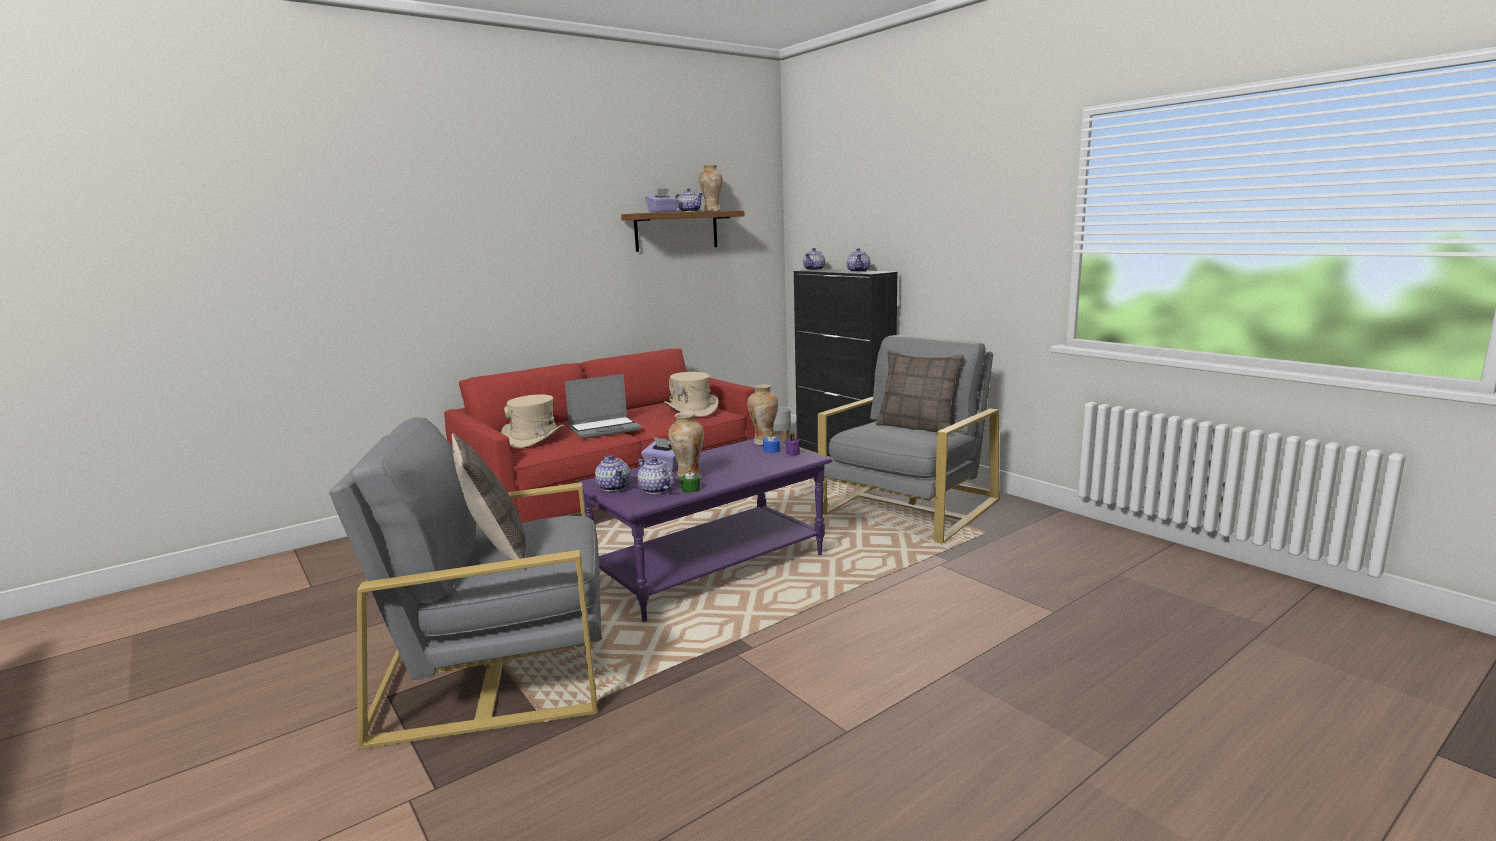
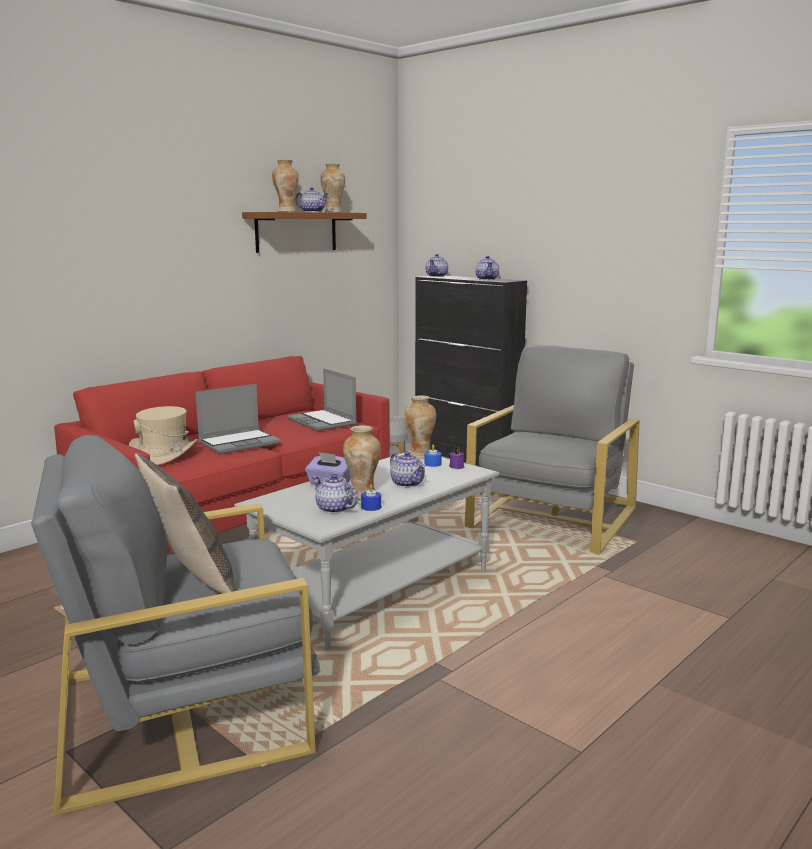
camera: 10 degrees left, 0 degrees up
purple coffee table [571,439,833,622] -> grey coffee table [234,451,500,650]
teapot [595,455,631,491] -> teapot moved to [390,452,425,487]
purple tissue box [645,188,679,213] -> vase [272,160,299,212]
beige hat [664,372,718,417] -> laptop [288,368,357,431]
green candle [681,467,700,493] -> blue candle [361,484,381,511]
pillow [876,350,964,434] -> none

